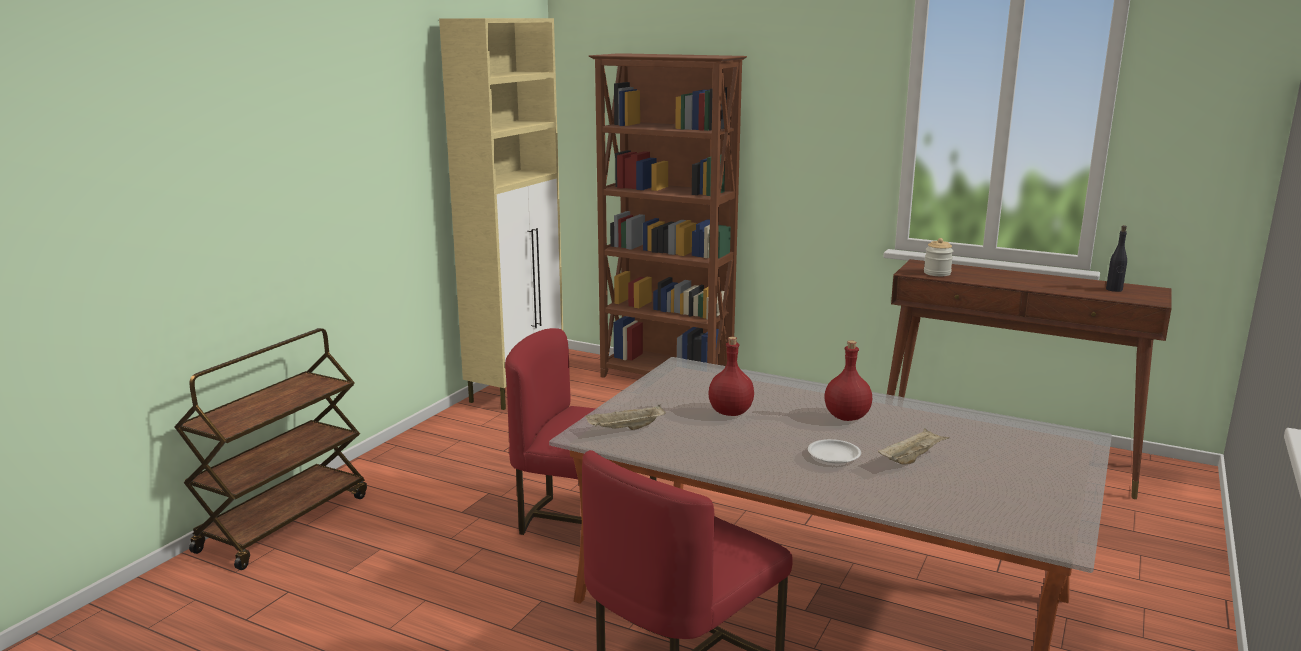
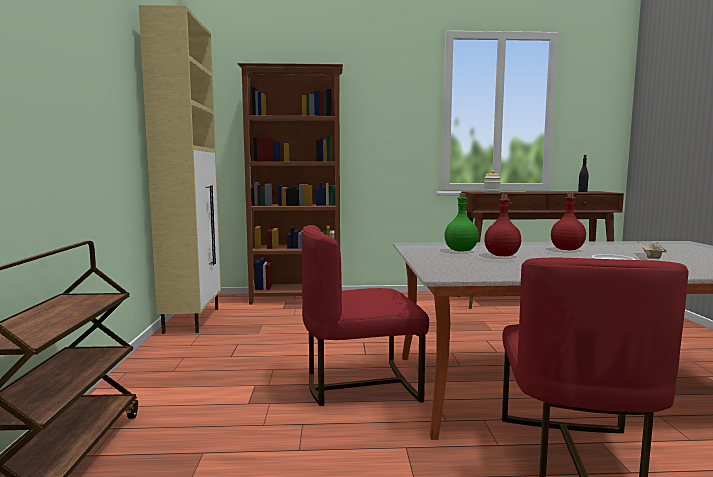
camera: 30 degrees left, 10 degrees down
beige tray [585,404,666,430] -> none
none -> green bottle [445,193,479,251]

